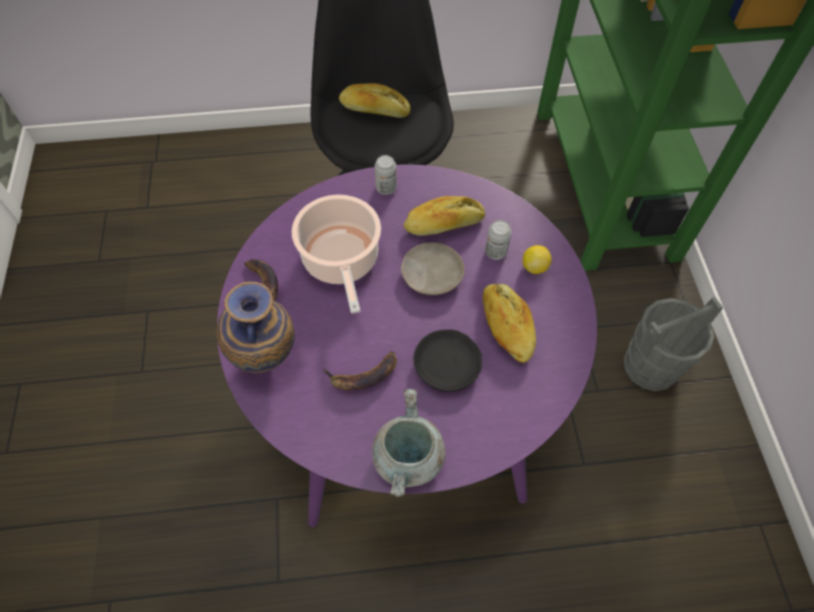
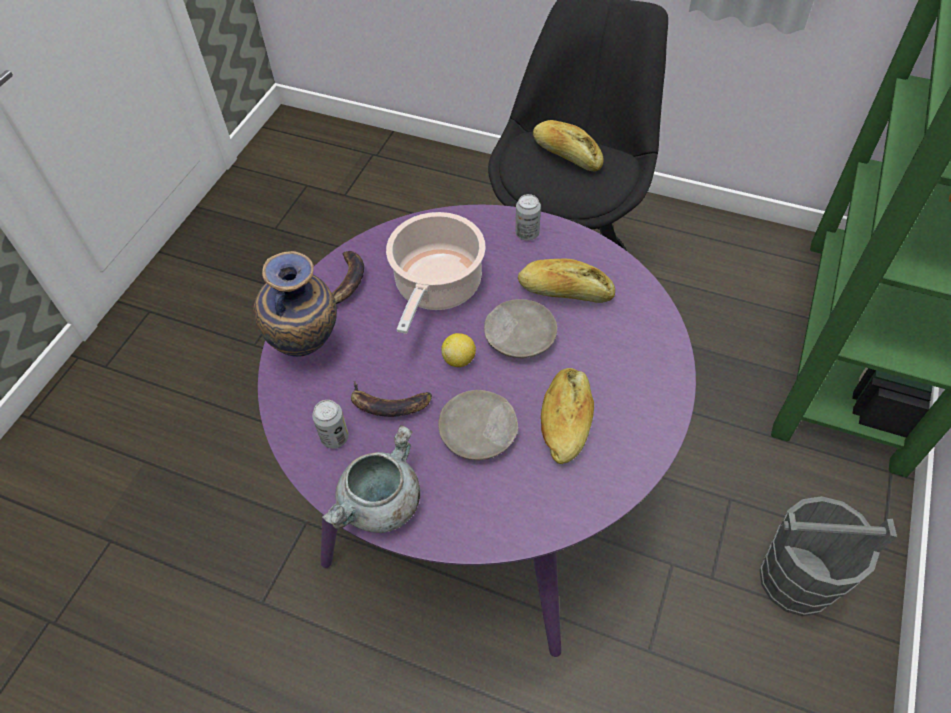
camera: 30 degrees right, 5 degrees down
black plate [413,329,482,392] -> beige plate [438,390,518,460]
can [485,220,512,260] -> can moved to [312,400,349,449]
lemon [523,245,552,274] -> lemon moved to [441,333,476,367]

